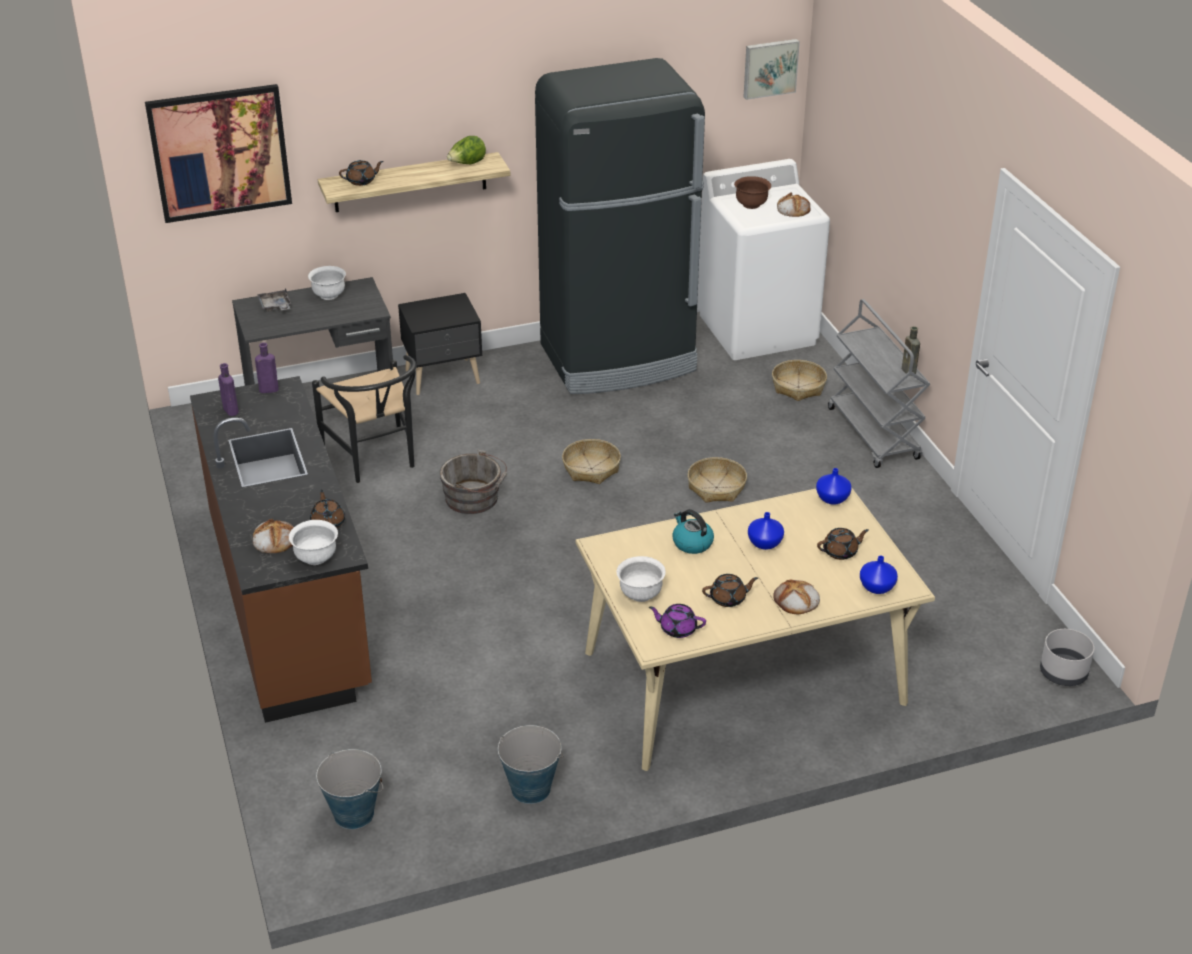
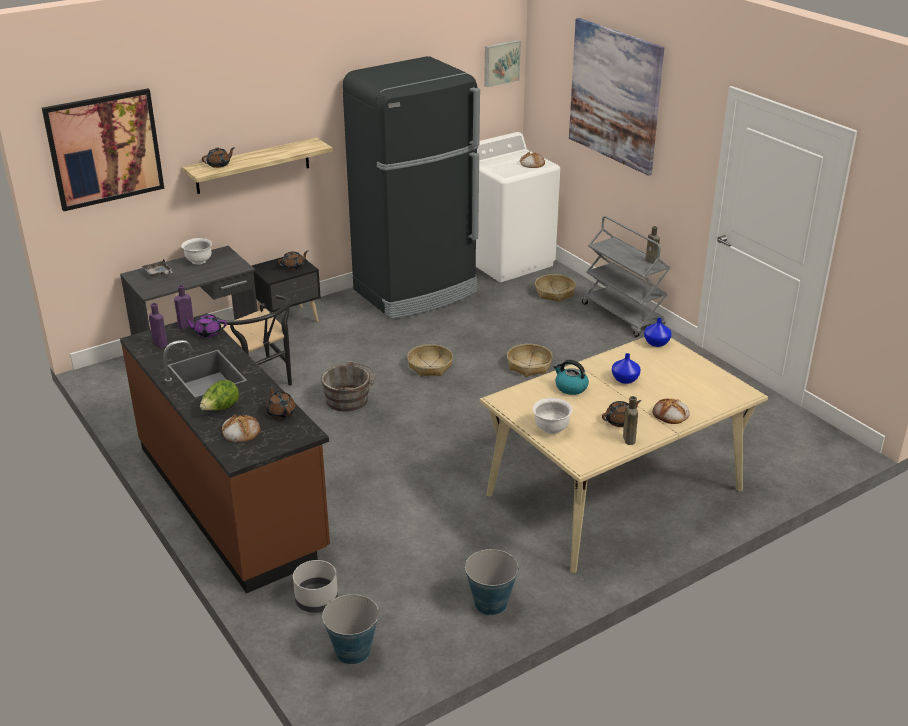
camera: 15 degrees left, 5 degrees down
white bowl [289,520,338,565] -> none
lettuce [447,136,486,164] -> lettuce moved to [200,380,239,411]
purple teapot [649,604,706,638] -> purple teapot moved to [184,314,227,338]
brown bowl [734,176,771,209] -> none
brown teapot [817,528,869,560] -> brown teapot moved to [278,251,308,270]
blue vase [860,555,898,594] -> none
grey planter [1040,629,1095,686] -> grey planter moved to [293,560,338,613]
none -> picture [569,18,664,176]
none -> brown bottle [623,396,638,445]

